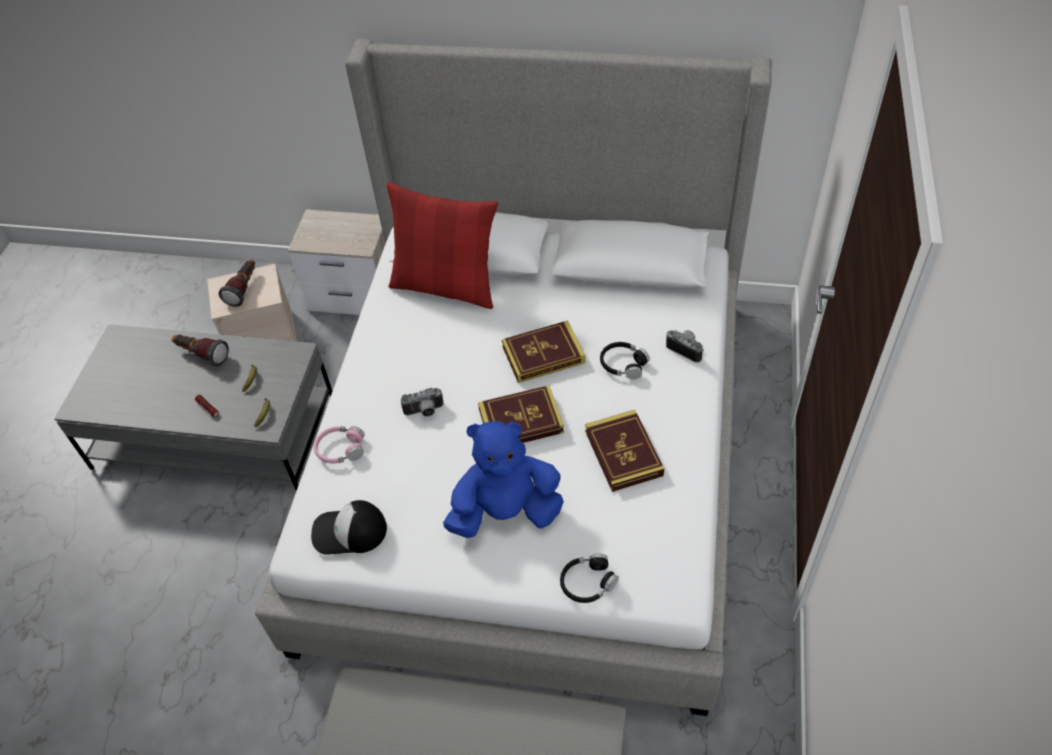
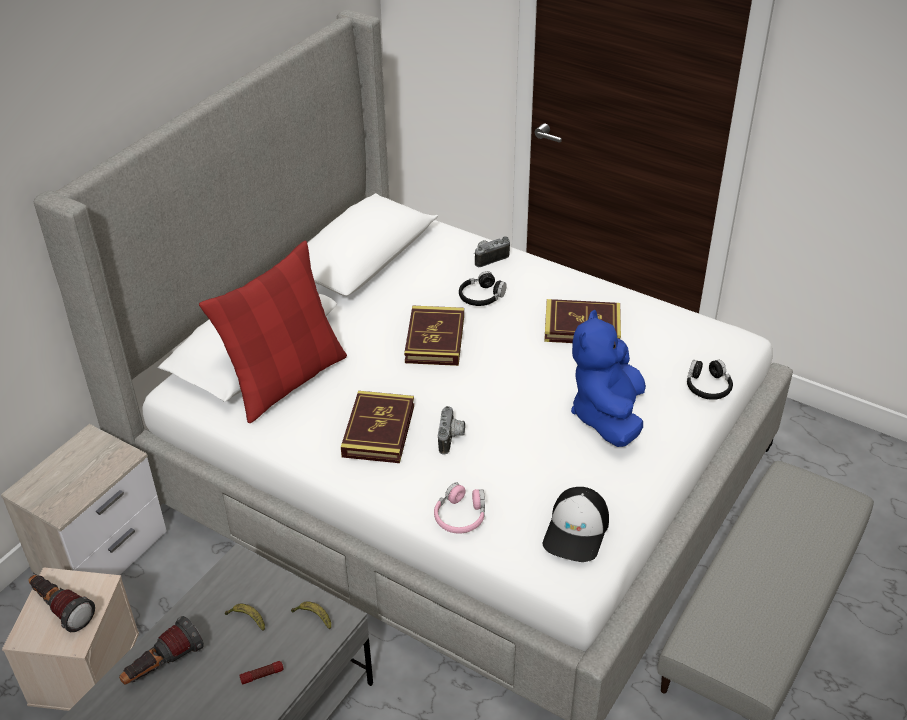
camera: 70 degrees left, 10 degrees down
book [478,385,564,443] -> book moved to [341,391,414,463]

